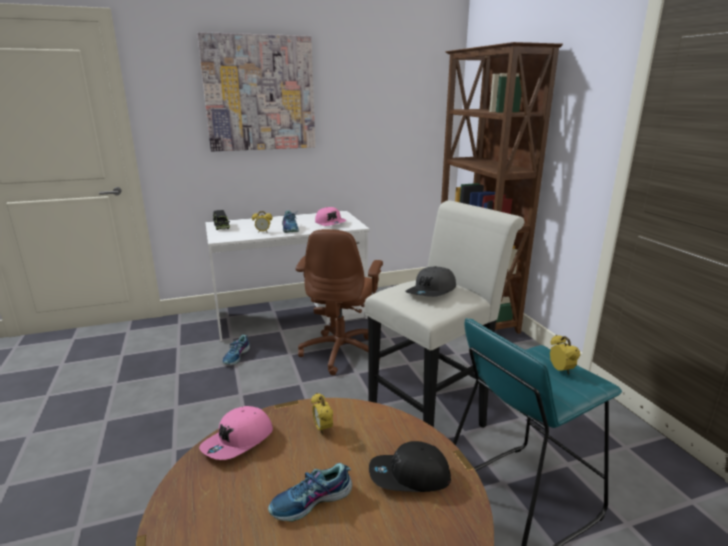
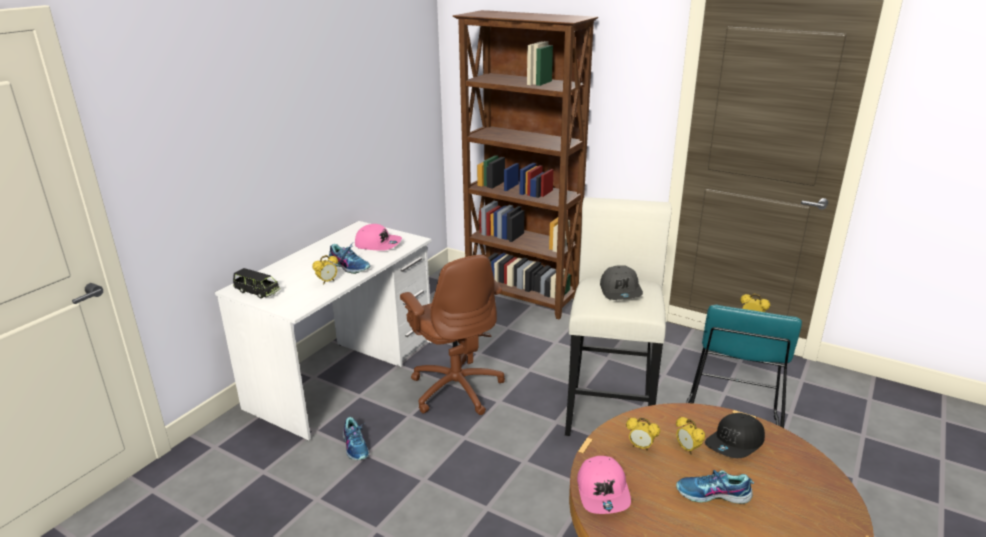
camera: 40 degrees left, 5 degrees up
picture [197,32,315,151] -> none
shoe [268,463,352,522] -> shoe turned 75 degrees clockwise [676,470,754,504]
none -> alarm clock [676,416,705,454]

